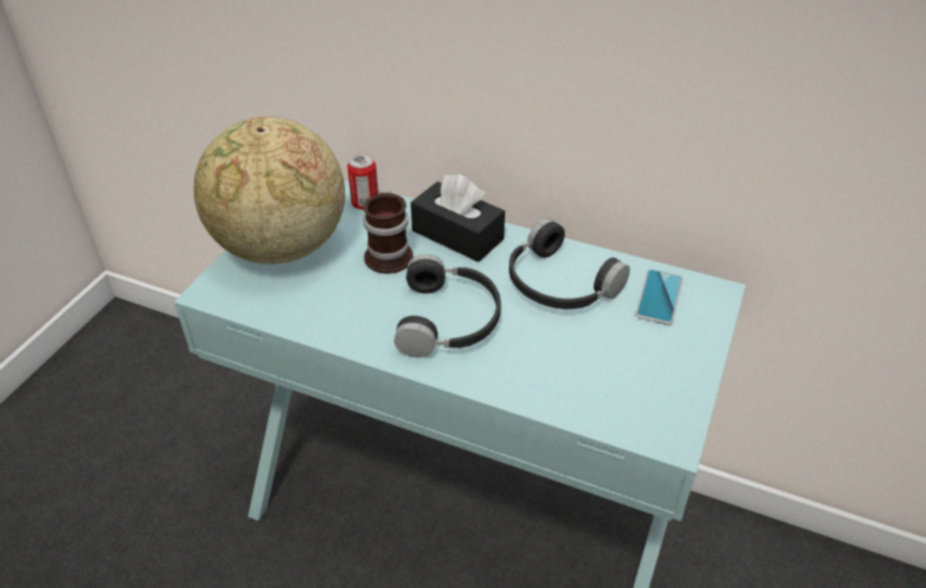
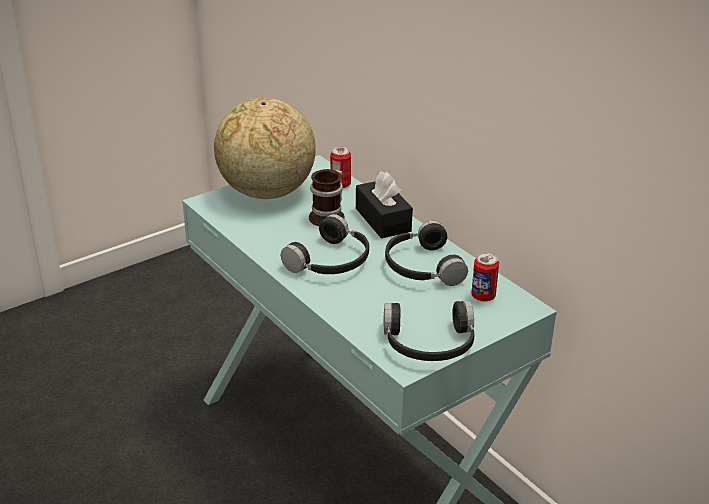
camera: 30 degrees right, 10 degrees down
phone [635,269,683,325] -> can [471,253,499,302]
none -> black headphones [383,301,475,361]

